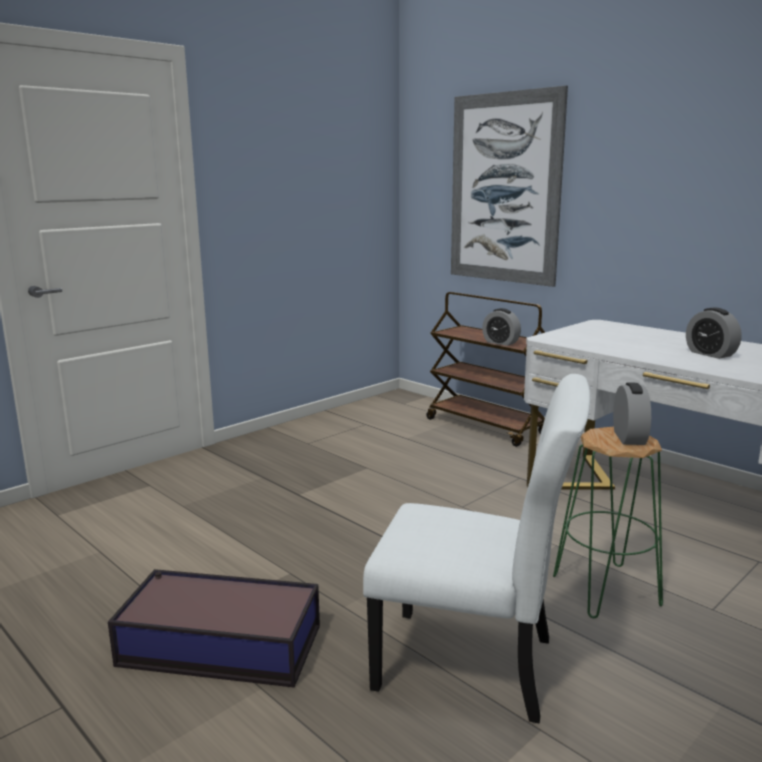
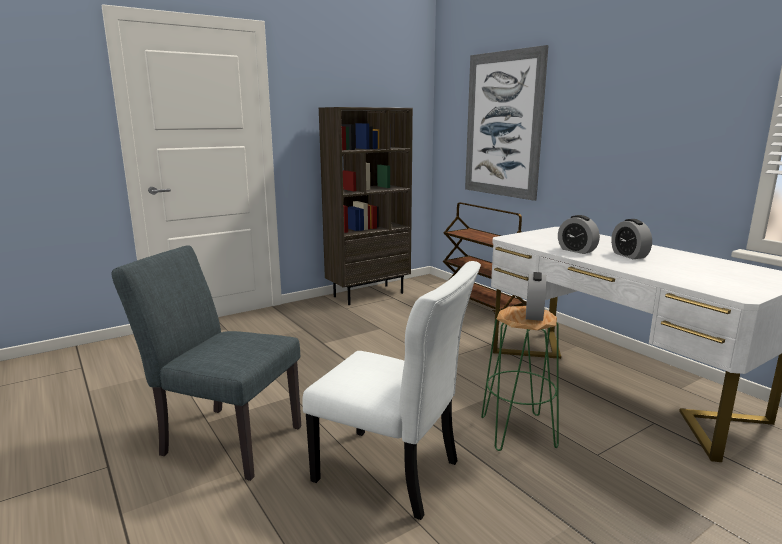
camera: 10 degrees right, 0 degrees up
storage box [108,569,320,688] -> grey chair [111,245,301,481]
alarm clock [482,308,521,346] -> alarm clock moved to [558,215,600,254]
none -> brown bookcase [319,107,413,305]

